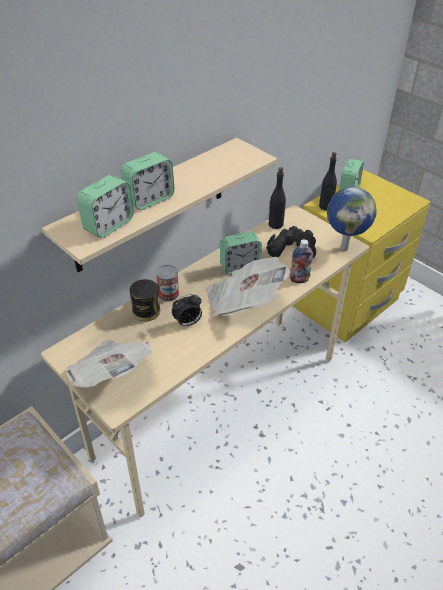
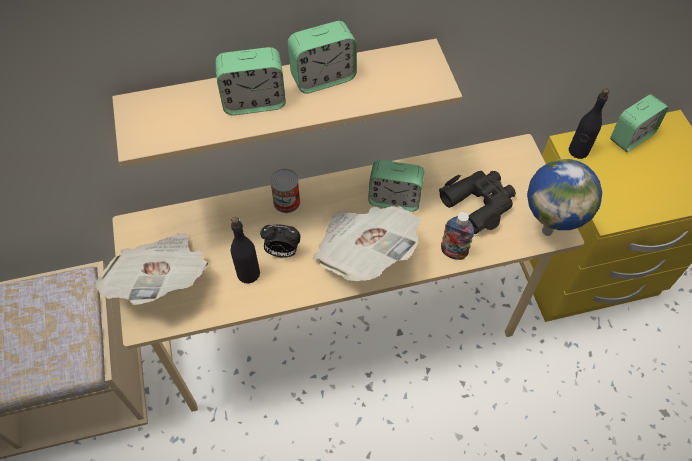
camera: 30 degrees right, 15 degrees up
alarm clock [77,175,134,238] -> alarm clock moved to [288,21,357,93]
can [129,279,160,321] -> none
black bottle [269,167,286,229] -> black bottle moved to [231,217,260,283]

